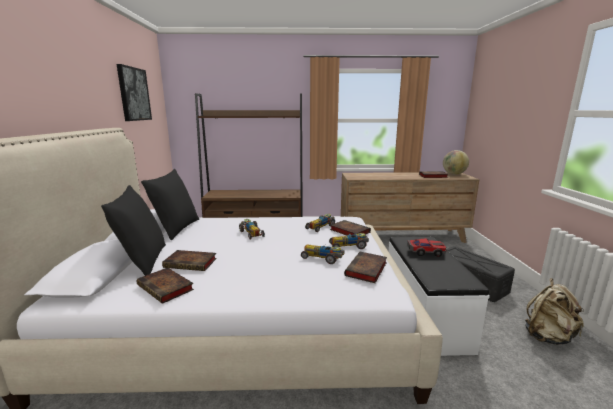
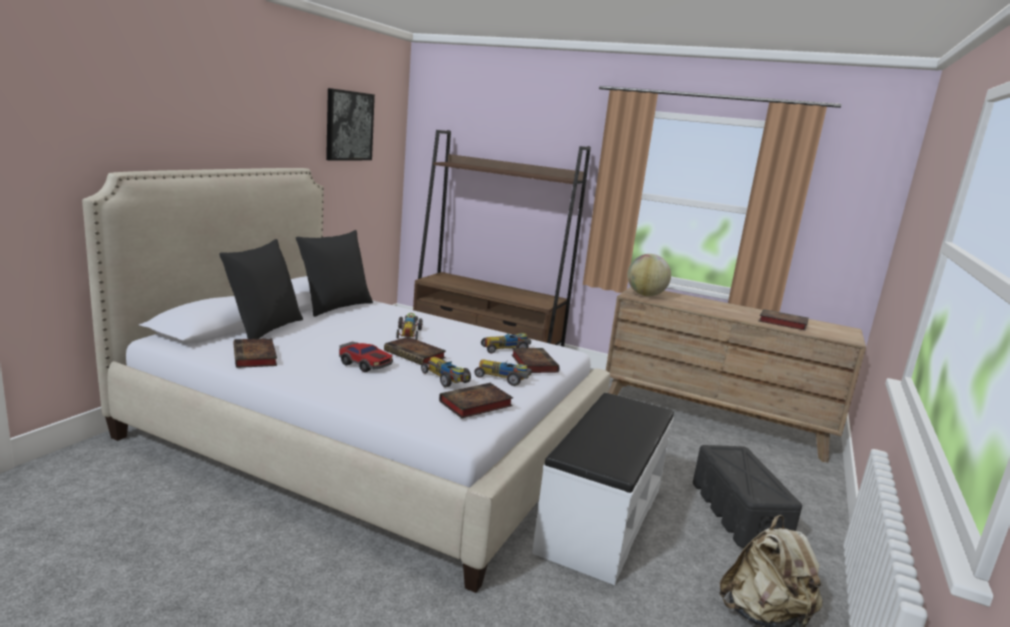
camera: 25 degrees right, 0 degrees up
book [162,250,217,271] -> book moved to [384,337,446,365]
toy car [407,238,446,257] -> toy car moved to [339,342,393,372]
globe [443,150,469,175] -> globe moved to [627,254,671,296]

